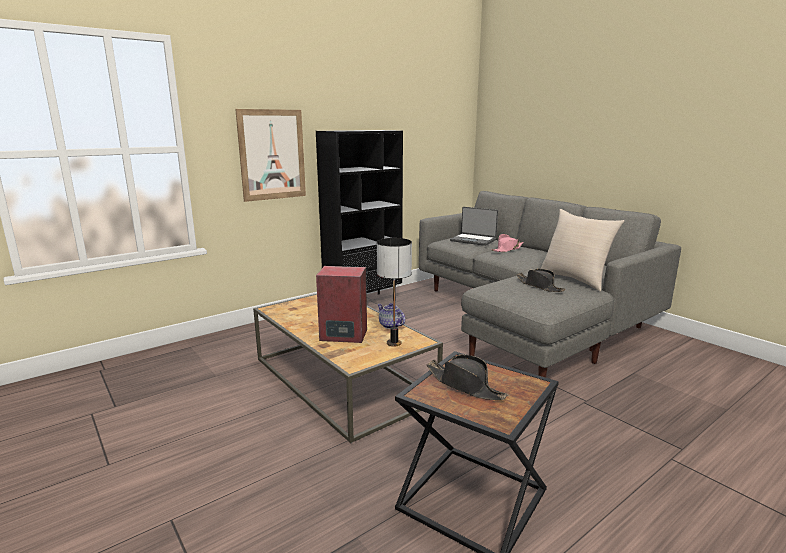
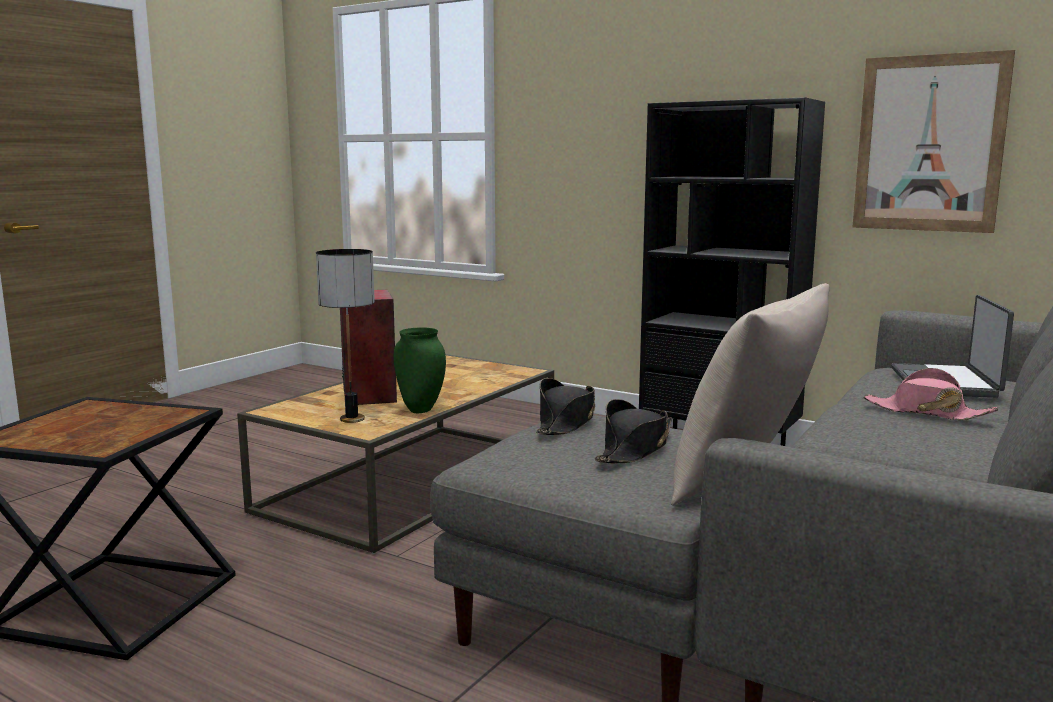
camera: 70 degrees right, 5 degrees down
picture [235,109,306,202] -> picture moved to [852,50,1015,233]
teapot [377,303,405,329] -> green vase [394,327,446,413]
black hat [427,354,508,400] -> black hat moved to [536,378,595,435]

